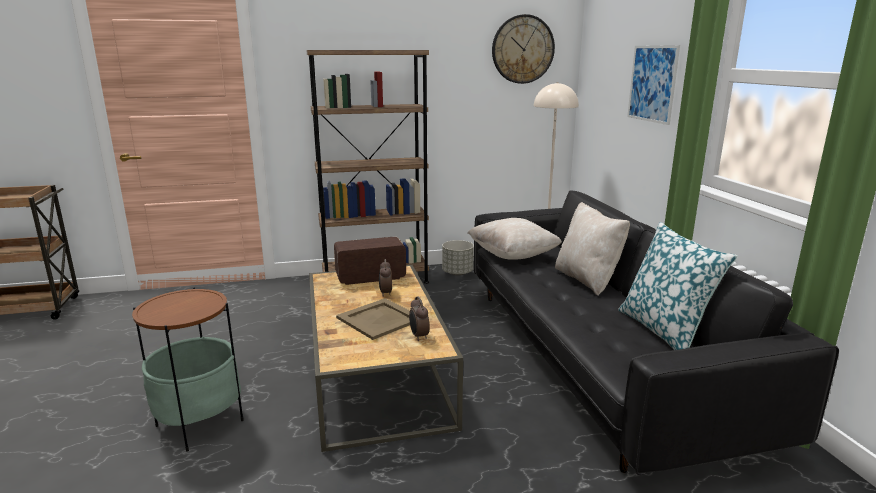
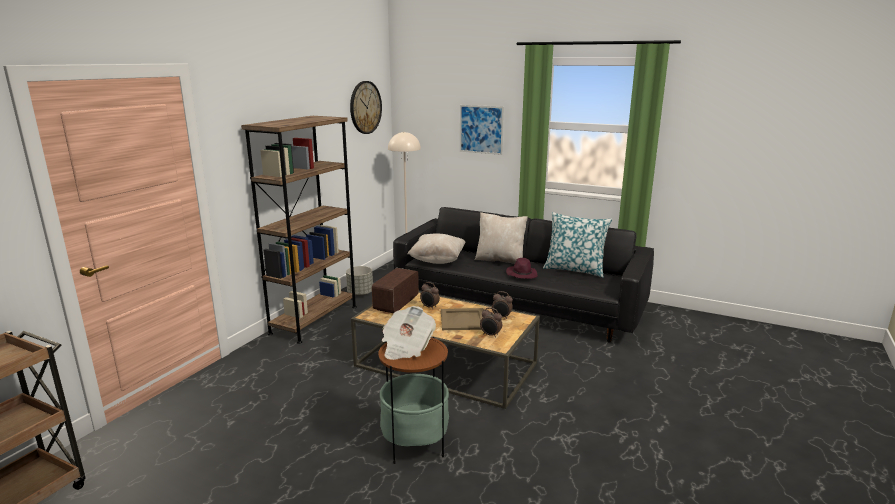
camera: 50 degrees left, 0 degrees up
none -> newspaper [382,306,436,360]
none -> alarm clock [480,307,502,338]
none -> purple hat [506,258,537,279]

